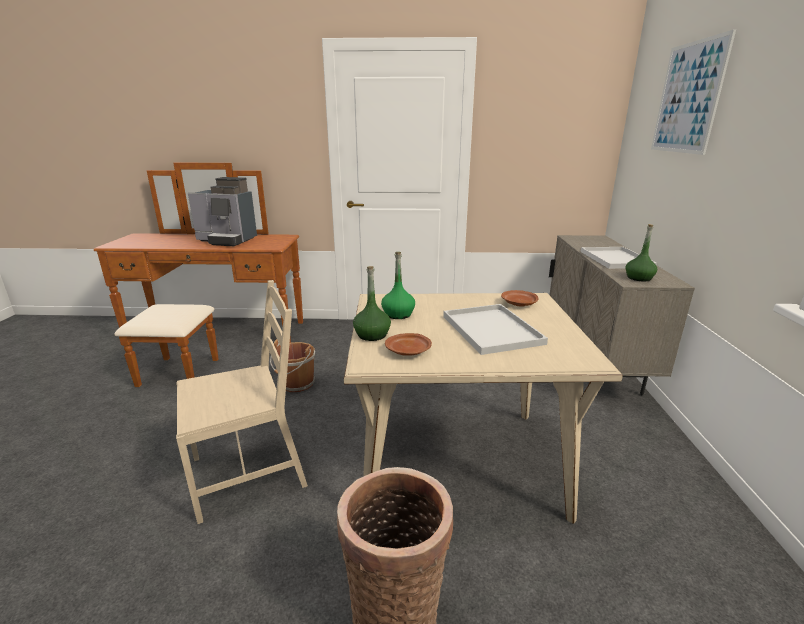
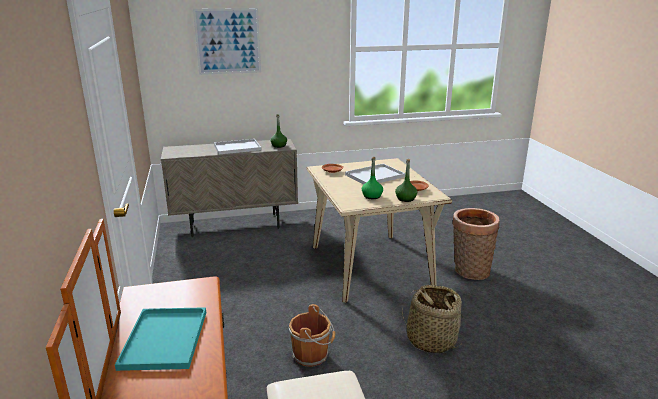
camera: 105 degrees left, 0 degrees up
beige chair [176,280,308,524] -> basket [402,285,463,353]
coffee machine [188,177,257,246] -> turquoise tray [115,307,206,371]

